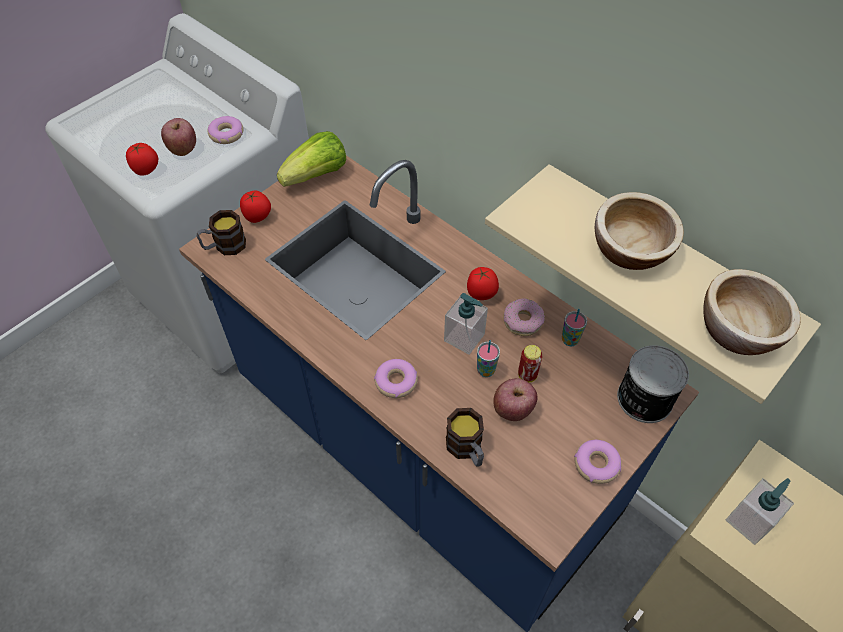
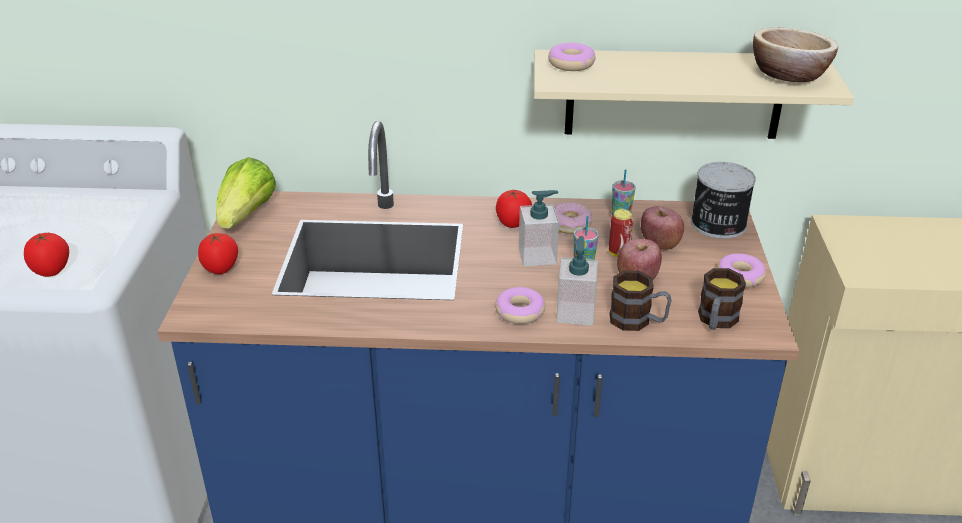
camera: 40 degrees left, 20 degrees down
apple [161,118,196,156] -> apple moved to [641,206,684,250]
mug [197,210,246,255] -> mug moved to [698,268,746,330]
donut [208,116,243,144] -> donut moved to [548,43,596,71]
bowl [595,192,684,270] -> none
soap dispenser [726,478,794,545] -> soap dispenser moved to [556,236,598,326]

